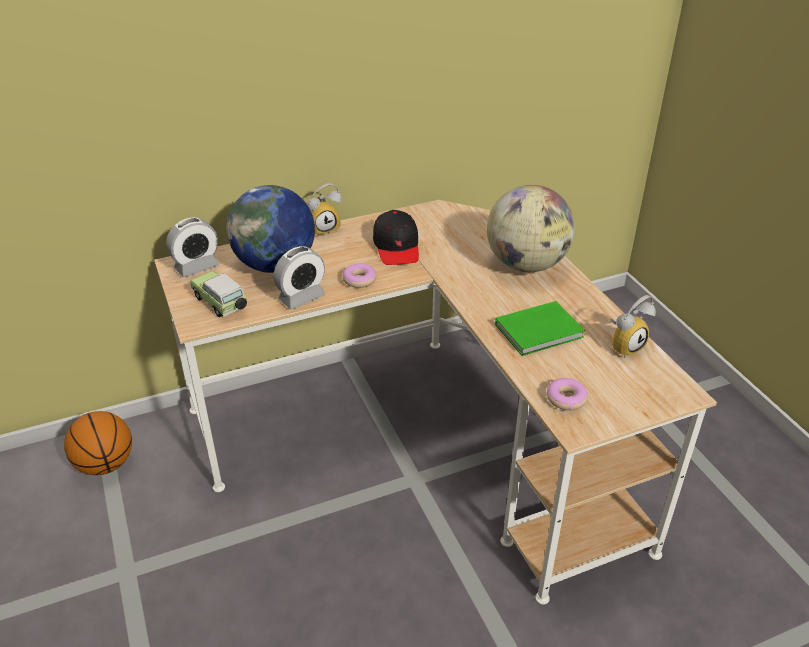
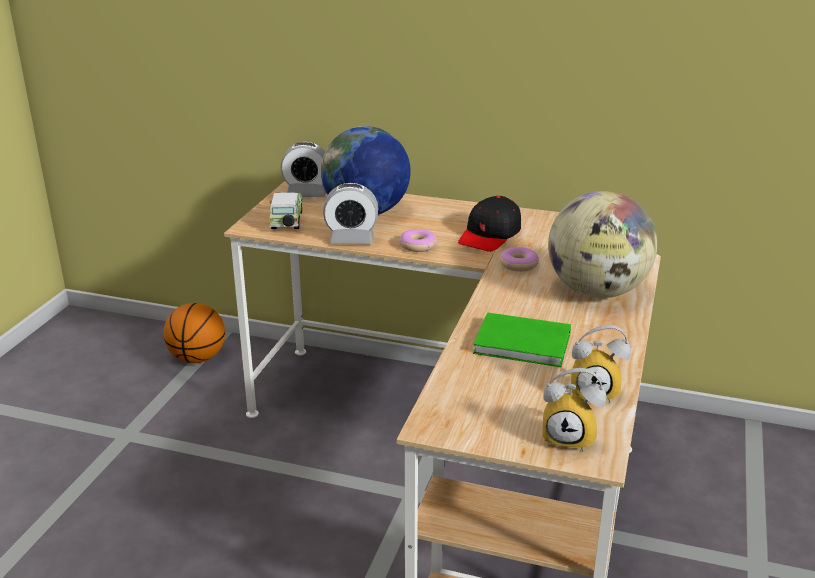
camera: 40 degrees right, 10 degrees down
alarm clock [307,183,342,237] -> alarm clock moved to [543,368,606,452]
donut [546,378,588,410] -> donut moved to [500,247,539,272]

